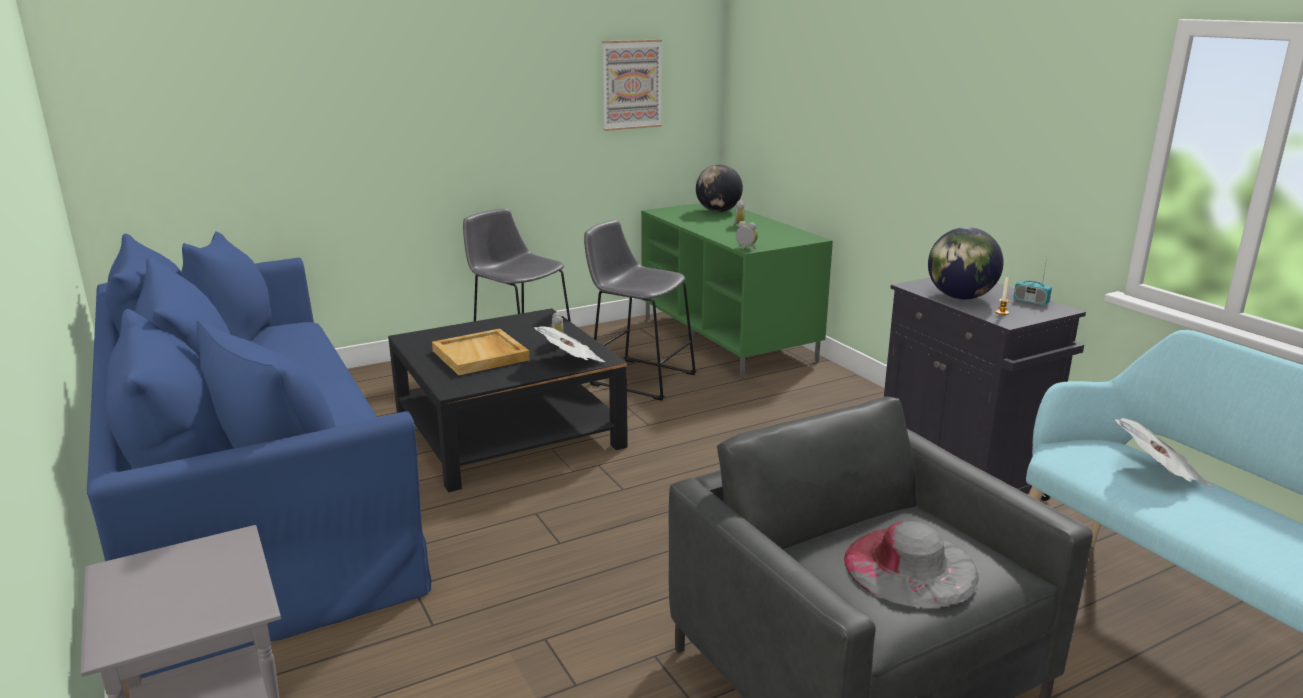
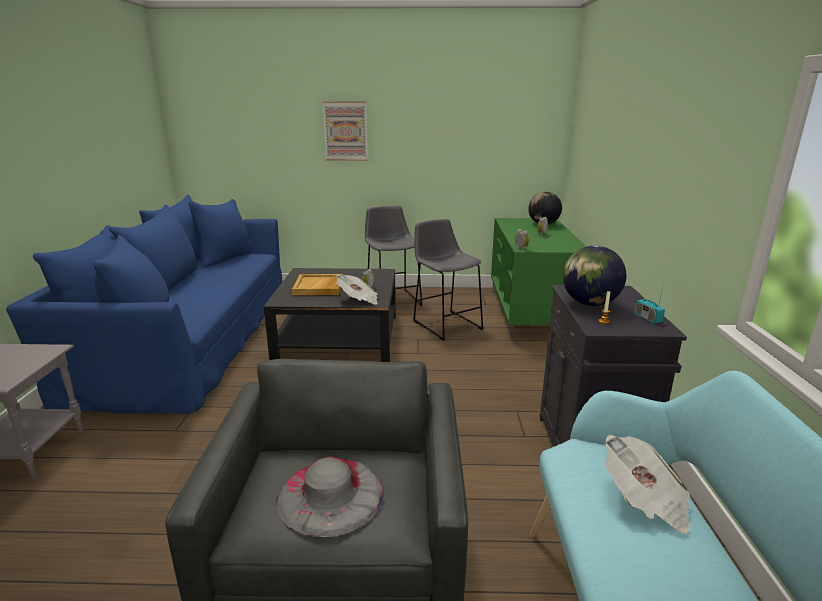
camera: 30 degrees right, 0 degrees up
picture [602,39,662,131] -> picture moved to [322,101,368,161]

